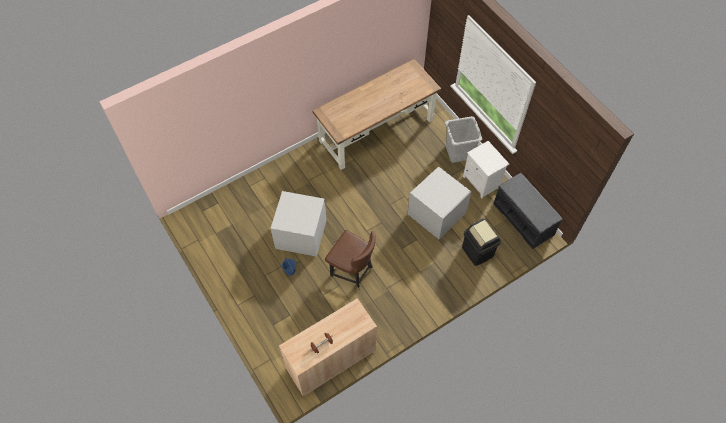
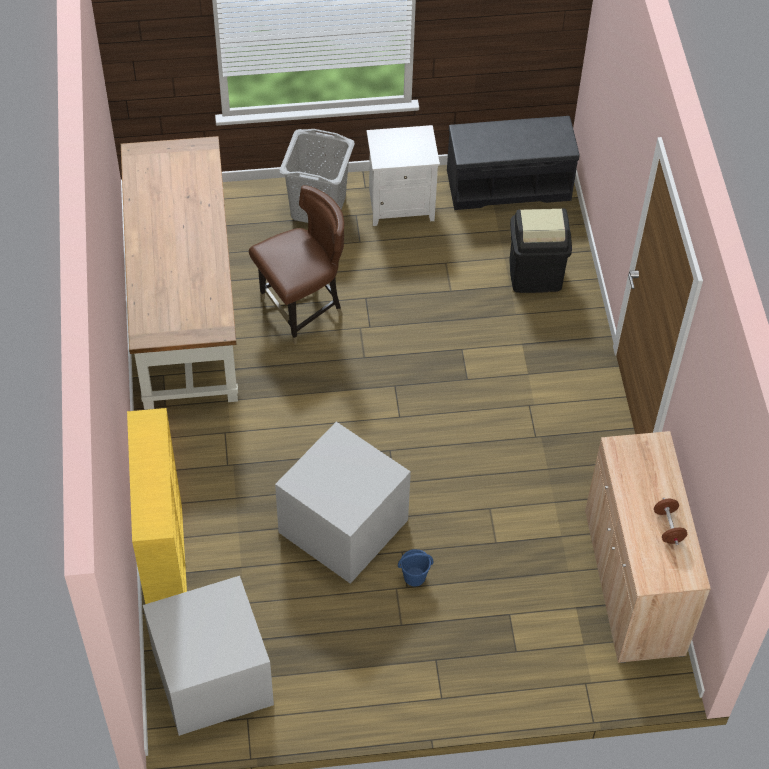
camera: 65 degrees left, 5 degrees down
brown chair [325,230,376,291] -> brown chair moved to [249,185,344,344]
grey storage box [408,167,471,239] -> grey storage box moved to [143,576,274,736]
none -> yellow bookcase [127,408,187,604]

